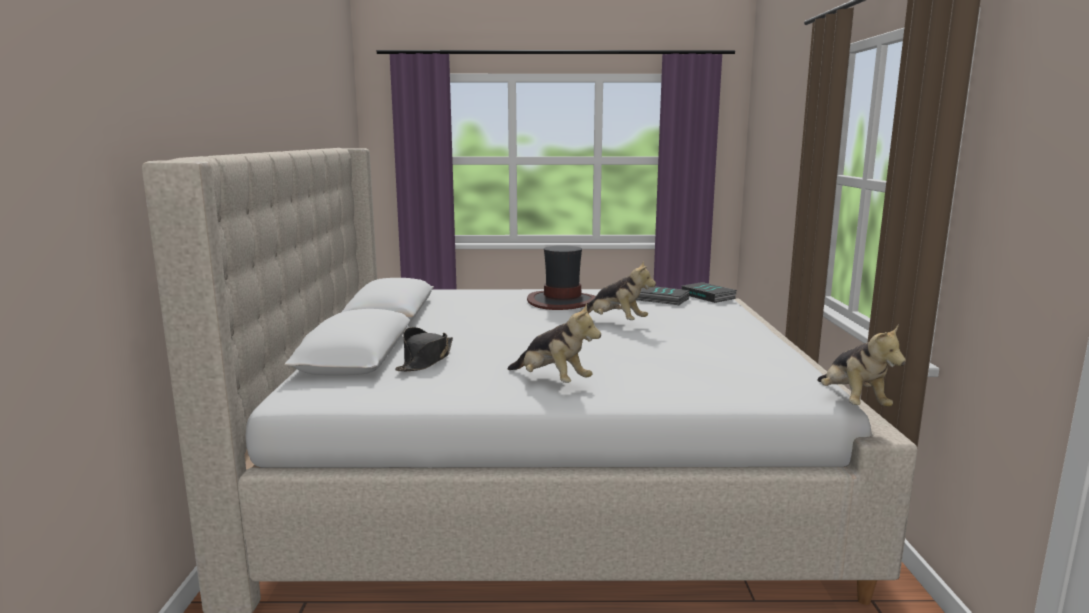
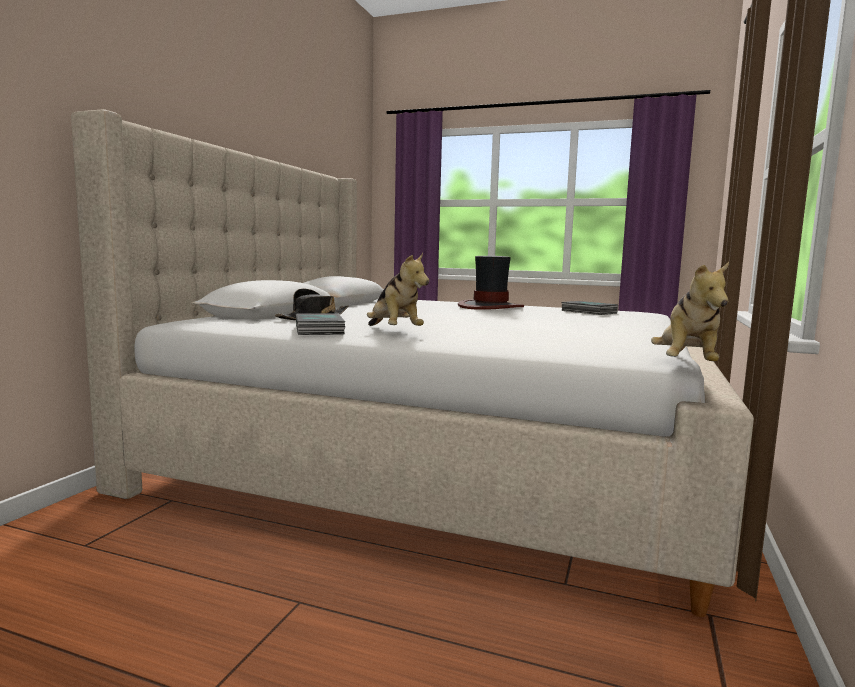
camera: 20 degrees right, 5 degrees down
plush toy [580,261,656,320] -> none
book [681,282,737,303] -> book moved to [296,314,345,335]

